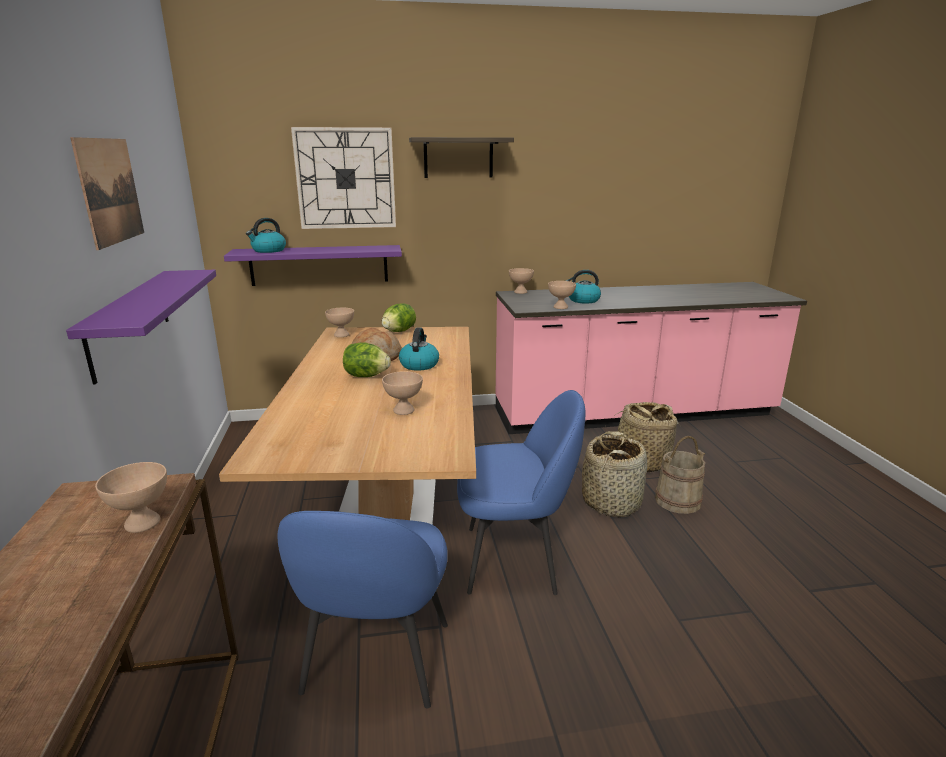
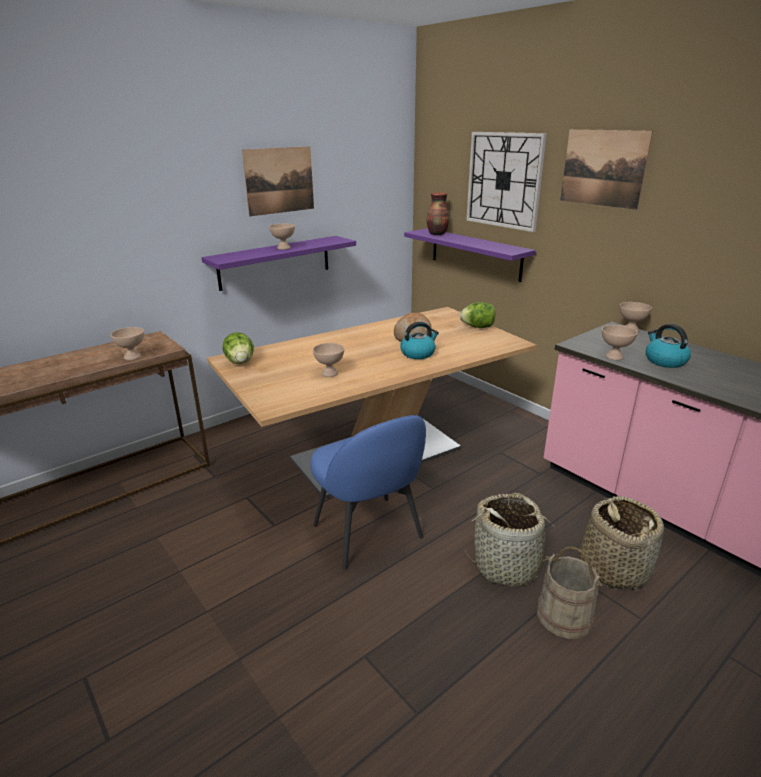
camera: 60 degrees right, 5 degrees up
kettle [246,218,286,253] -> vase [427,192,449,235]
blue chair [277,511,448,708] -> none
beige bowl [325,308,354,337] -> beige bowl moved to [269,224,295,250]
lettuce [343,342,391,377] -> lettuce moved to [223,332,254,364]
shelf [409,137,514,178] -> picture [560,129,653,210]

